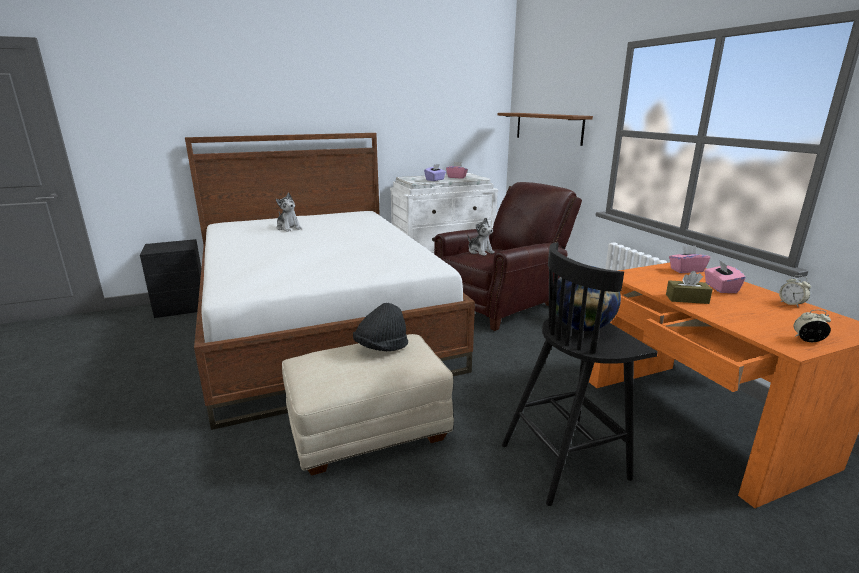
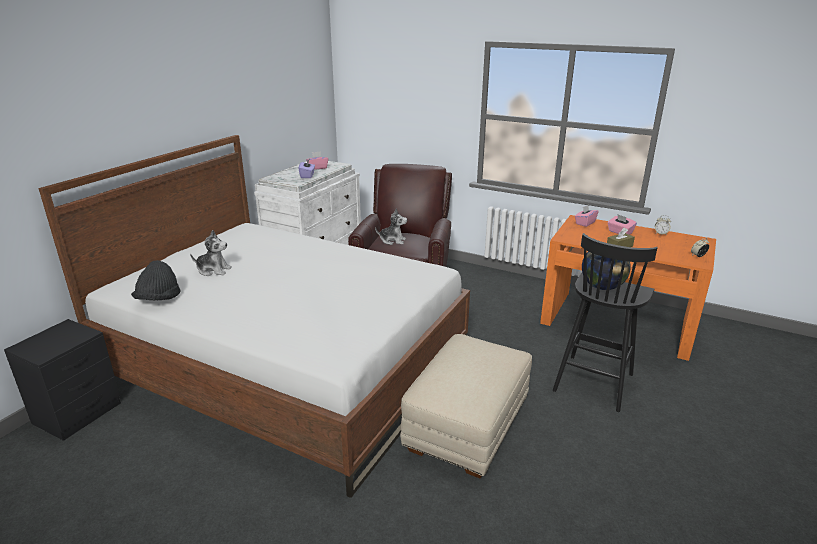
camera: 40 degrees left, 5 degrees up
black hat [353,303,408,351] -> black hat moved to [131,260,181,300]
brown shelf [498,113,593,146] -> none

